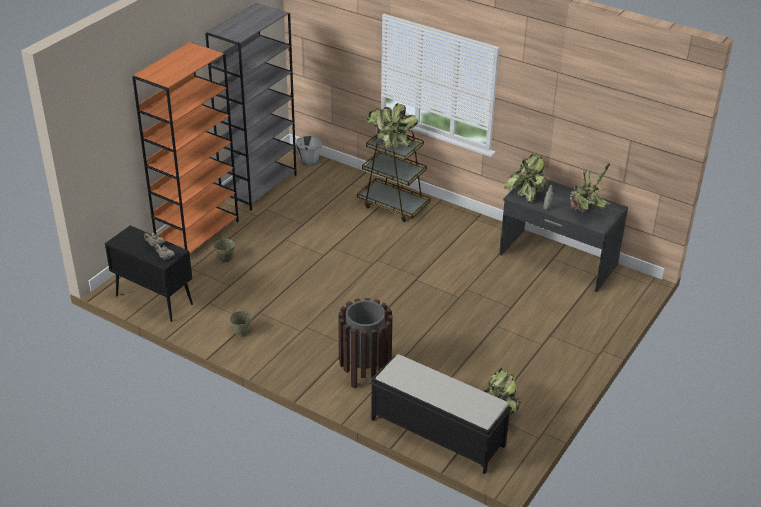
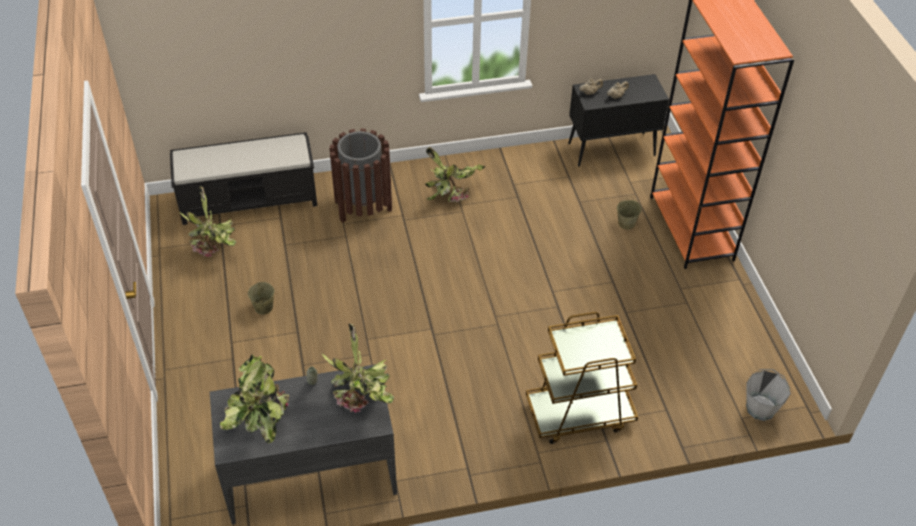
camera: 135 degrees right, 10 degrees up
grey bookcase [205,3,297,211] -> none
beige bucket [230,307,252,337] -> beige bucket moved to [248,282,275,315]
potted plant [367,103,418,148] -> potted plant moved to [425,147,485,202]

